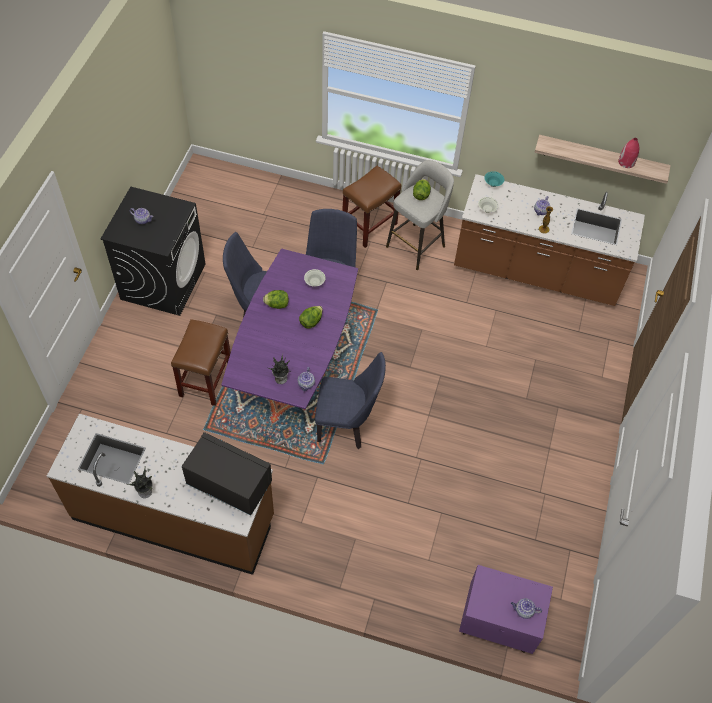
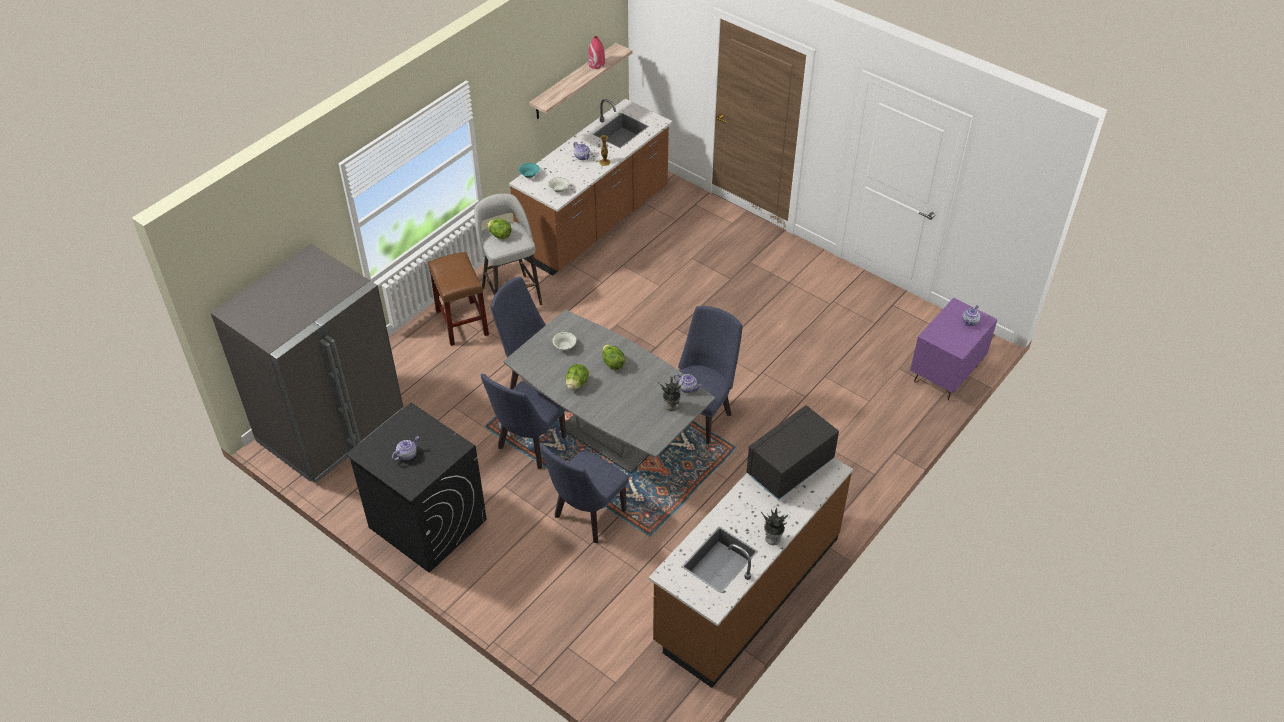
camera: 65 degrees left, 10 degrees down
brown stool [171,319,231,406] -> blue chair [540,443,629,543]
purple dining table [221,248,358,409] -> grey dining table [503,310,715,473]
none -> grey fridge [211,244,403,484]

